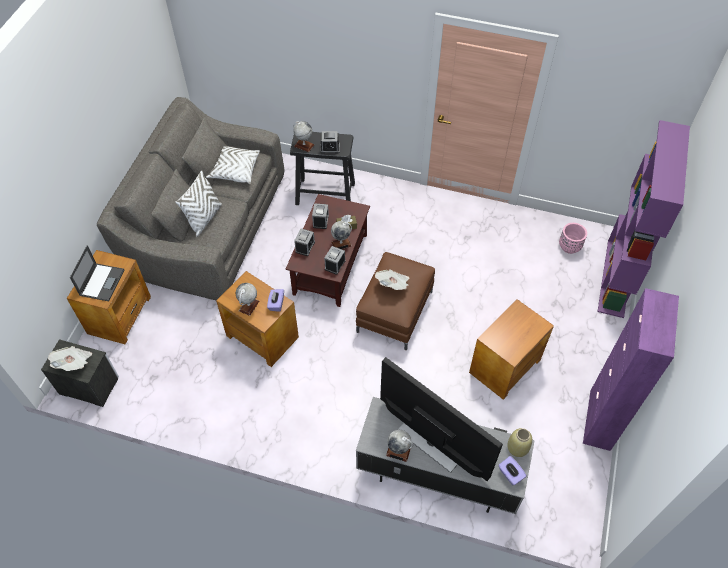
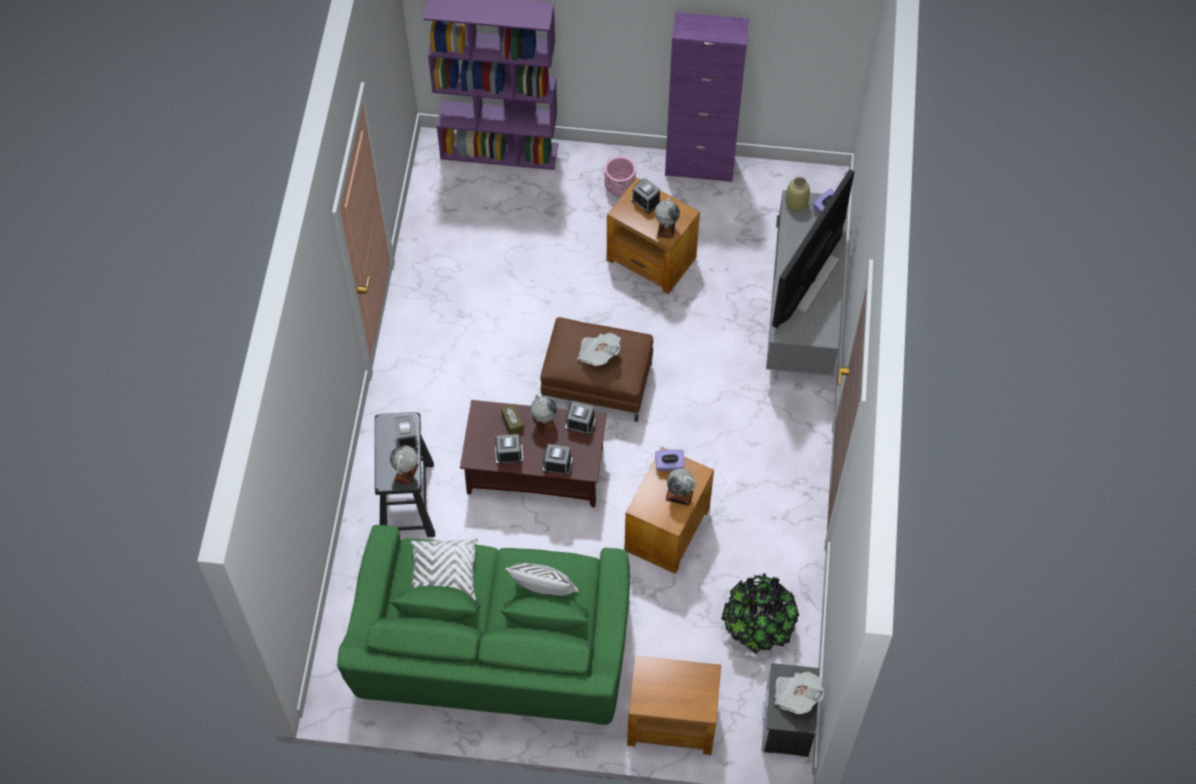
camera: 100 degrees left, 5 degrees up
laptop [70,245,124,301] -> none
grey sofa [97,97,285,300] -> green sofa [337,525,630,725]
globe [386,430,413,462] -> globe moved to [655,198,680,239]
pink planter [559,223,587,254] -> pink planter moved to [604,156,636,196]
none -> alarm clock [631,178,660,214]
none -> potted plant [721,574,799,654]

